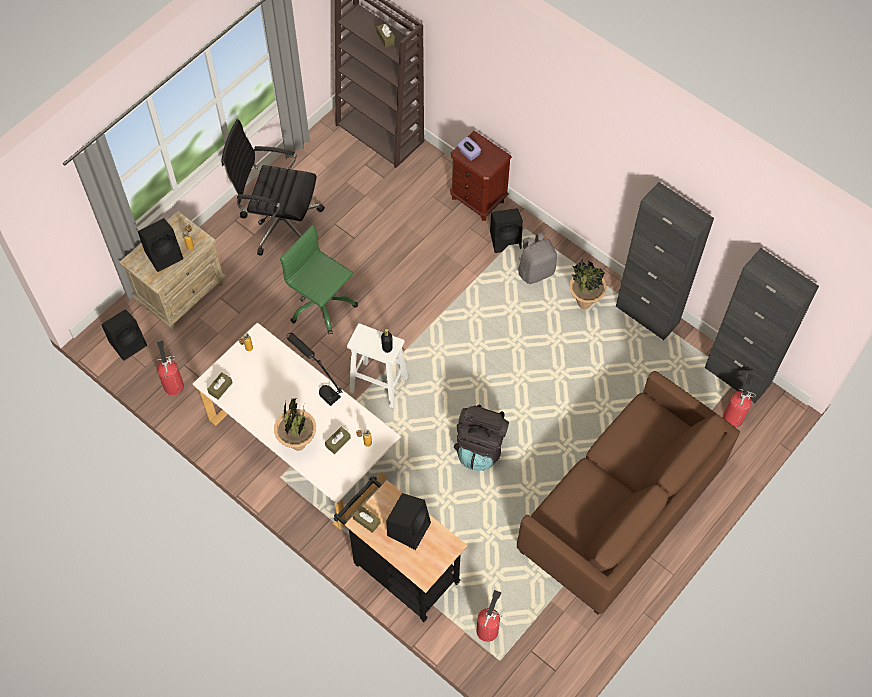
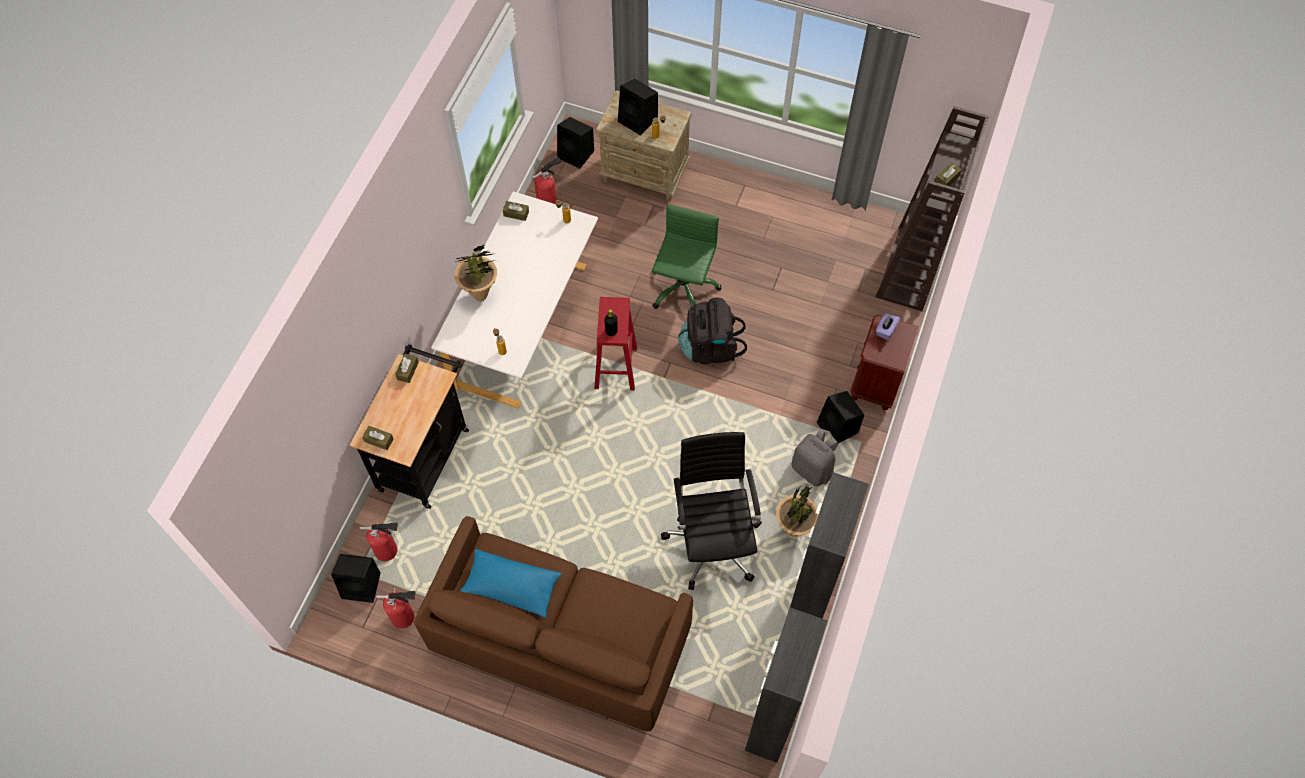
camera: 70 degrees right, 0 degrees up
black office chair [221,119,325,256] -> black office chair moved to [661,432,762,590]
black table lamp [286,333,342,406] -> none
brown tissue box [325,427,351,454] -> brown tissue box moved to [362,426,393,450]
white stool [347,323,408,408] -> red stool [594,297,637,390]
black speaker [386,493,431,550] -> black speaker moved to [331,554,381,603]
black backpack [454,404,509,471] -> black backpack moved to [678,298,747,364]
fire extinguisher [723,373,756,427] -> fire extinguisher moved to [376,590,416,629]
none -> blue pillow [460,549,562,618]

